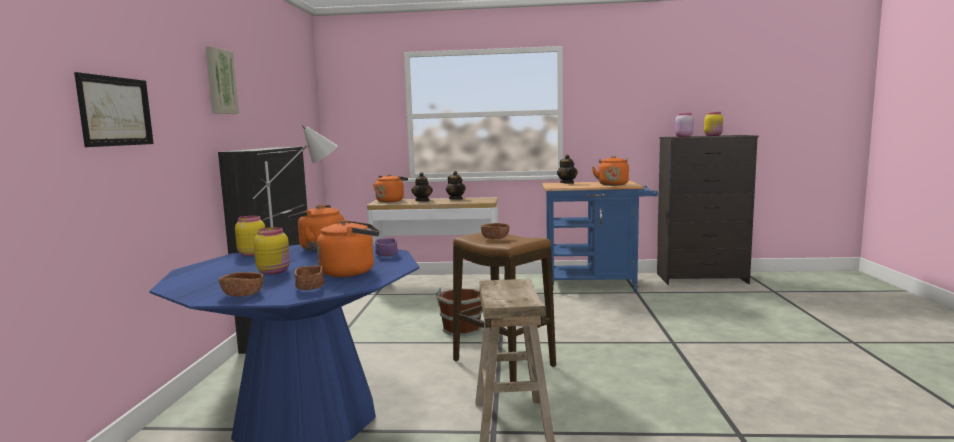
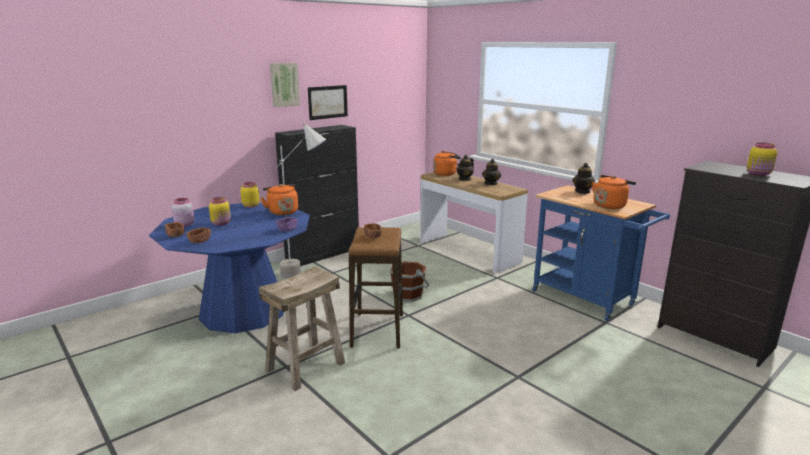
camera: 45 degrees right, 10 degrees up
picture [74,72,154,147] -> picture moved to [308,85,348,120]
orange kettle [317,220,379,277] -> none
pink jar [675,113,694,137] -> pink jar moved to [172,198,194,227]

